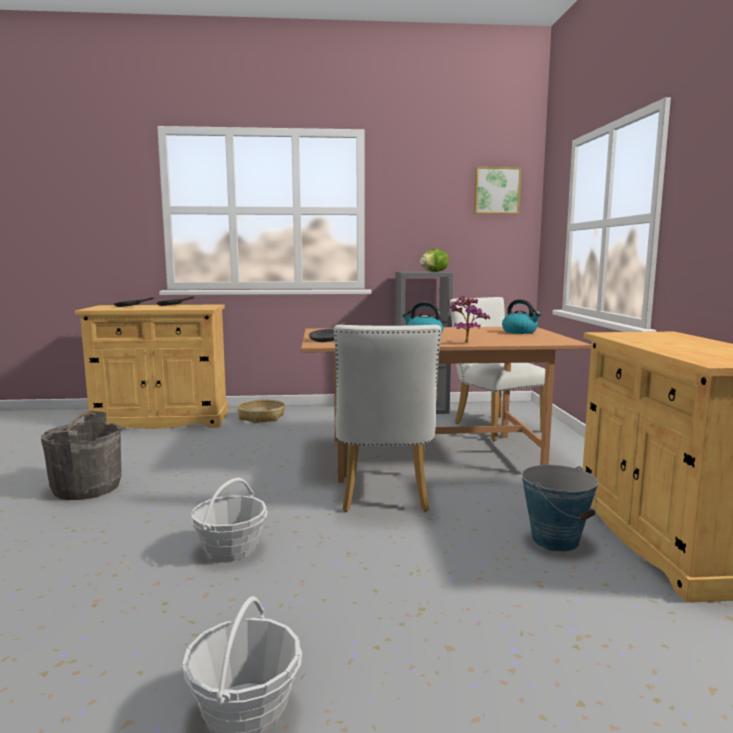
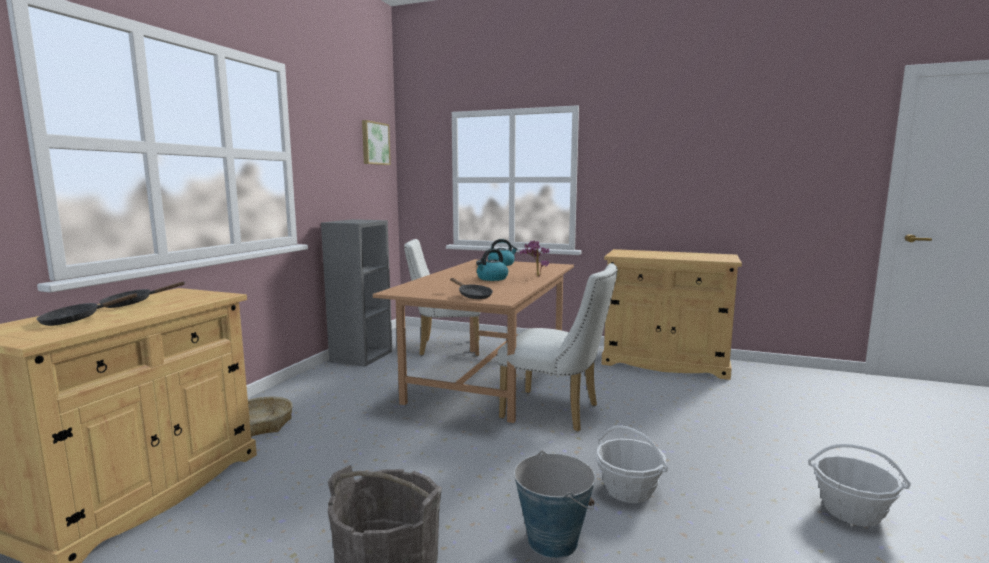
camera: 65 degrees left, 0 degrees up
lettuce [420,249,449,272] -> none
bucket [522,465,598,552] -> bucket moved to [514,451,595,558]

